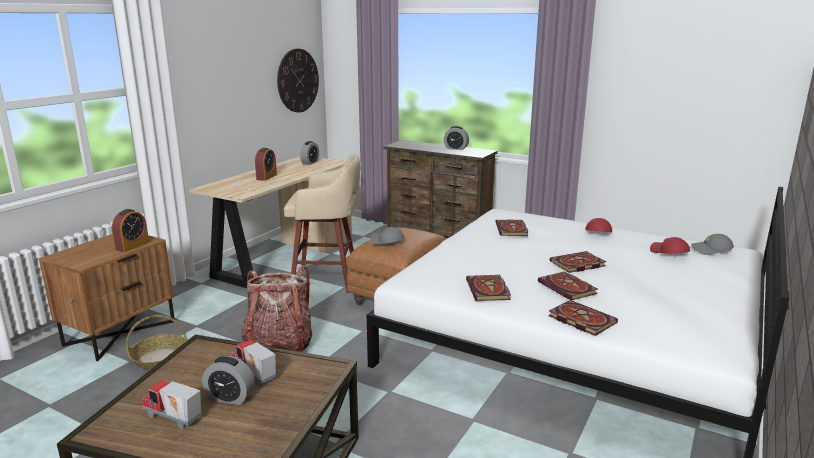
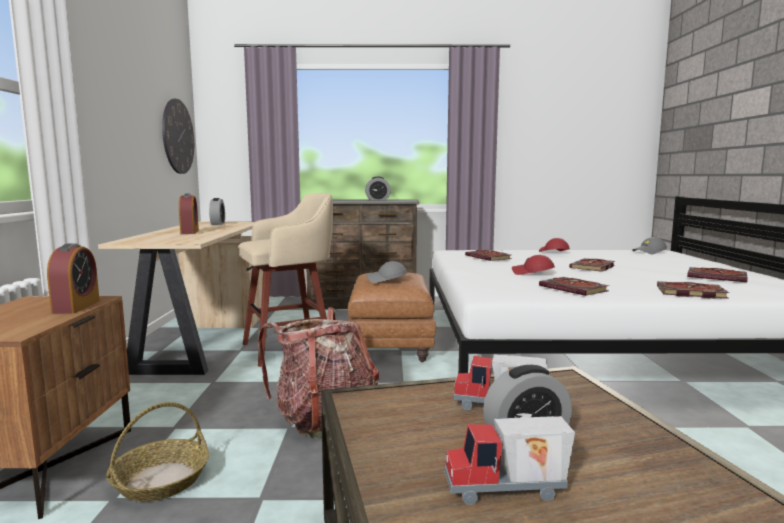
camera: 30 degrees left, 10 degrees down
book [538,271,598,300] -> book moved to [687,267,748,282]
red cap [650,237,690,254] -> red cap moved to [512,255,555,275]

